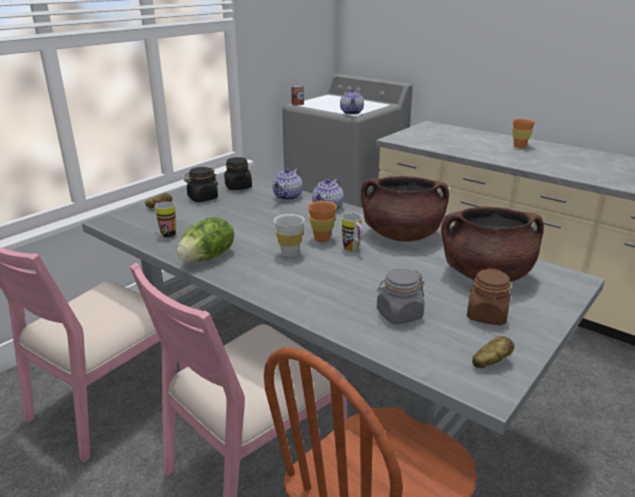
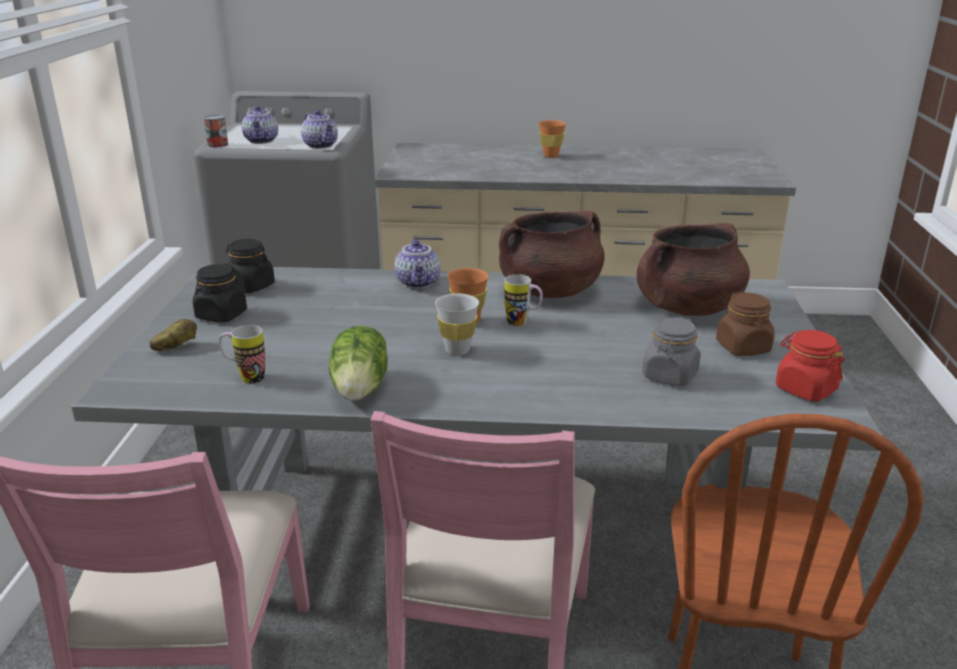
camera: 35 degrees left, 0 degrees up
teapot [273,168,303,201] -> teapot moved to [242,106,278,144]
potato [472,336,514,368] -> red jar [776,330,845,401]

